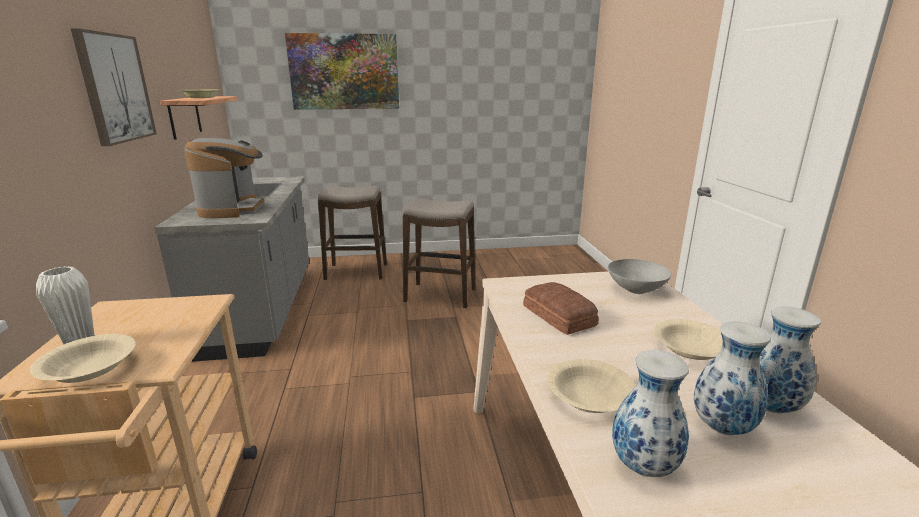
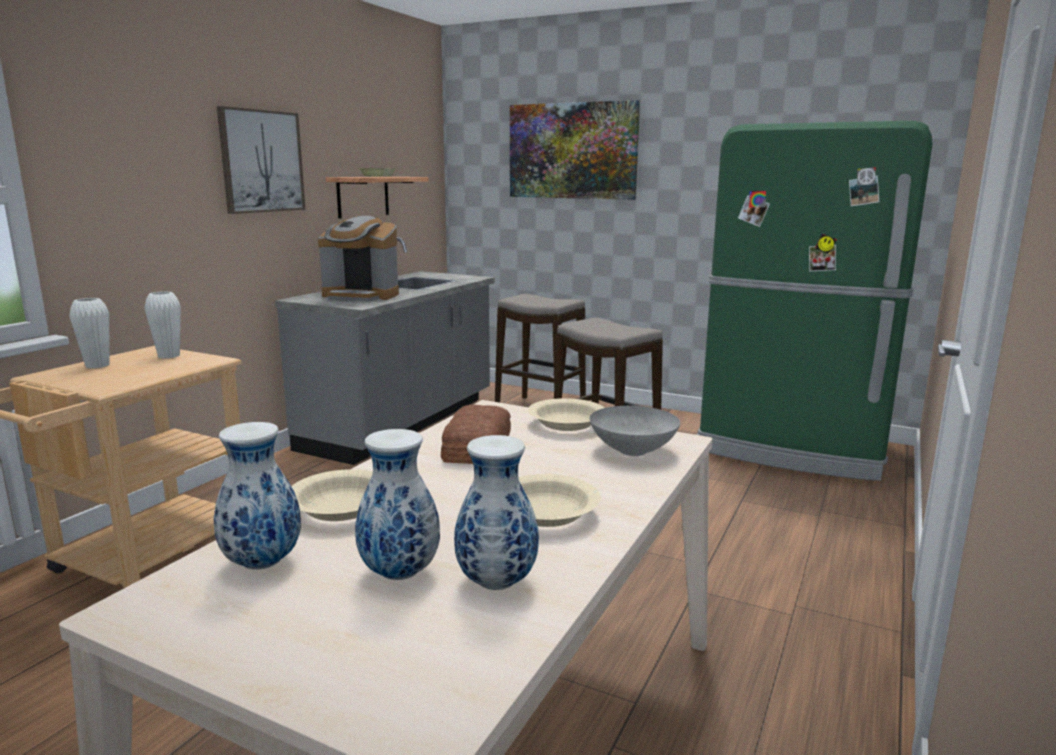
camera: 35 degrees right, 5 degrees down
beige bowl [30,334,136,383] -> beige bowl moved to [528,398,605,431]
coffee machine [184,138,264,218] -> coffee machine turned 75 degrees clockwise [318,216,399,301]
none -> white vase [144,291,181,359]
none -> green fridge [696,121,932,481]

